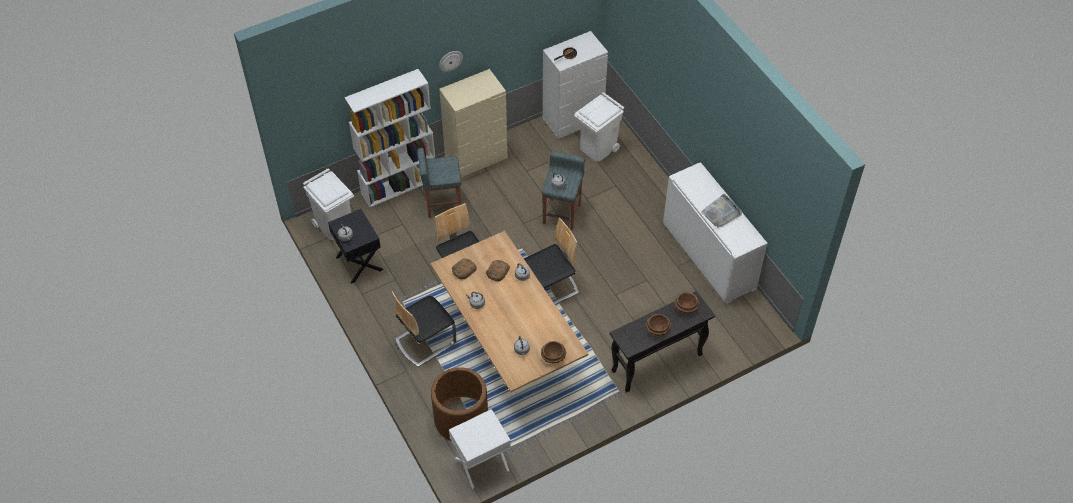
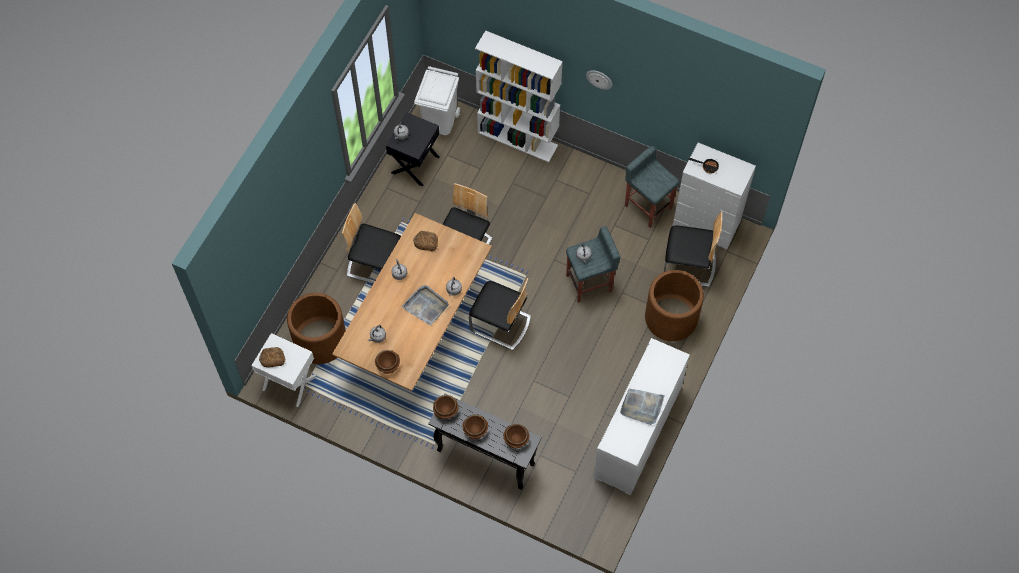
camera: 55 degrees right, 10 degrees up
grey stool [417,148,462,218] -> grey stool moved to [625,146,679,228]
beige dresser [439,69,508,177] -> none
bread [486,260,510,282] -> bread moved to [259,347,285,367]
white trash can [574,92,624,162] -> chair [664,211,722,287]
none -> grey tray [402,285,449,325]
none -> brown bowl [433,395,459,419]
none -> brown planter [645,270,704,341]

